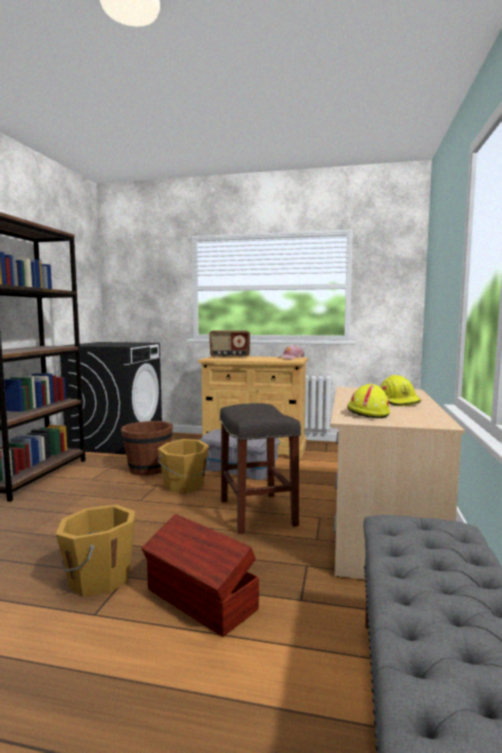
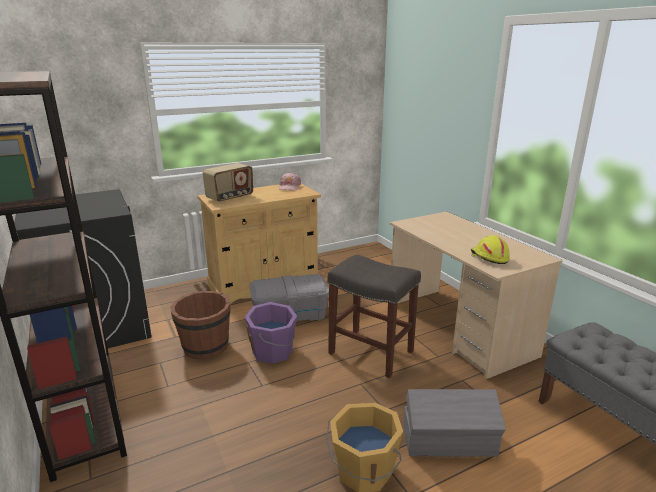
camera: 40 degrees left, 15 degrees up
brown storage box [141,514,259,637] -> grey storage box [404,389,506,457]
orange bucket [158,439,211,493] -> purple bucket [245,302,297,364]
yellow hard hat [380,375,421,406] -> none

